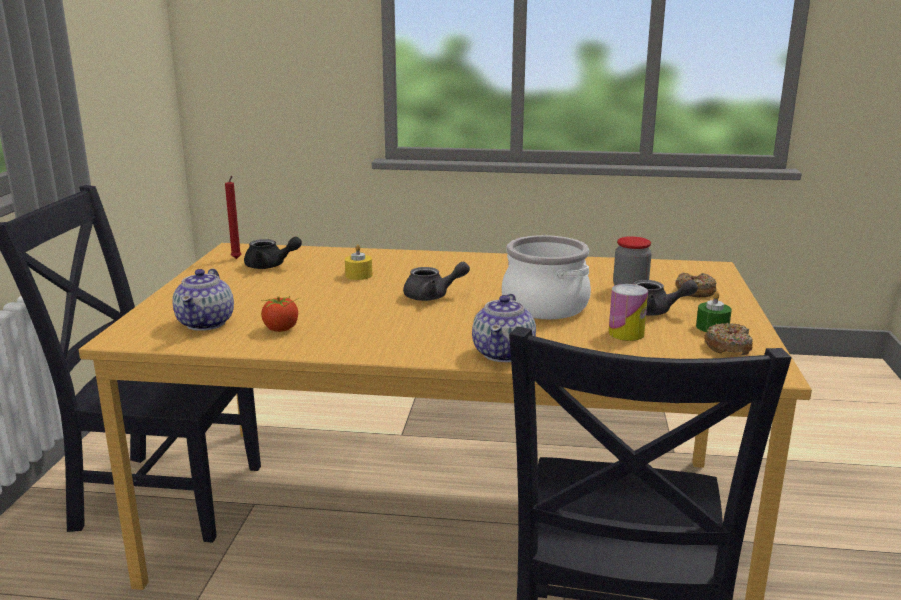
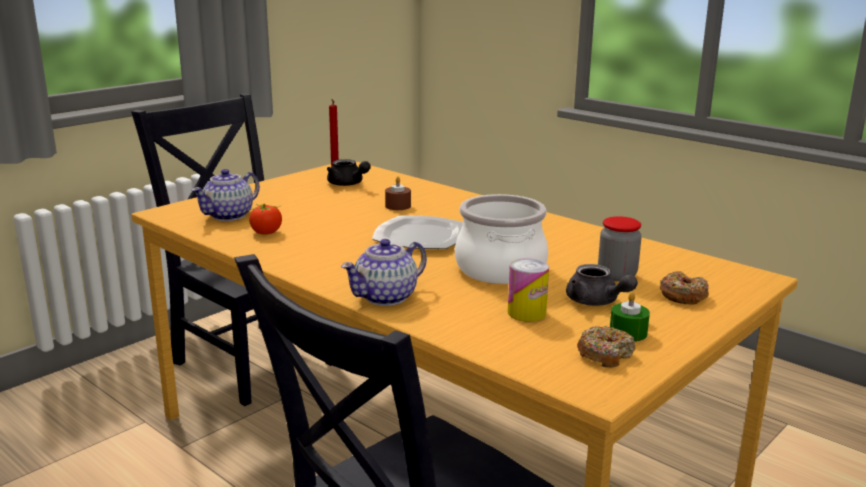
camera: 35 degrees right, 0 degrees up
yellow candle [345,244,372,280] -> brown candle [385,177,411,210]
grey teapot [403,262,470,301] -> plate [372,216,463,249]

